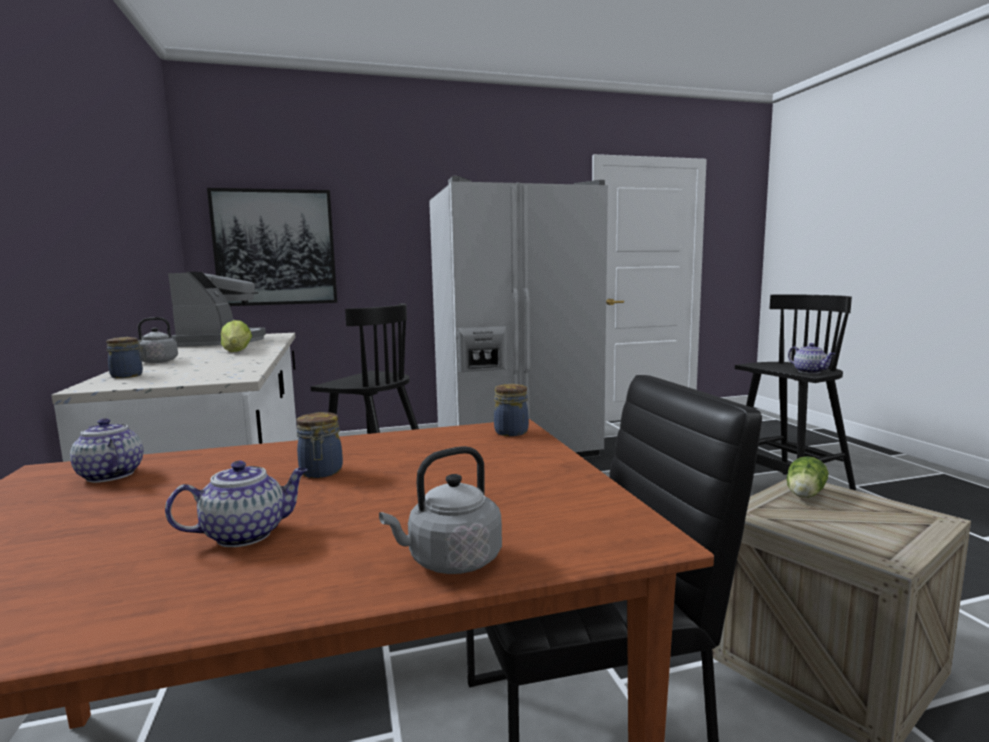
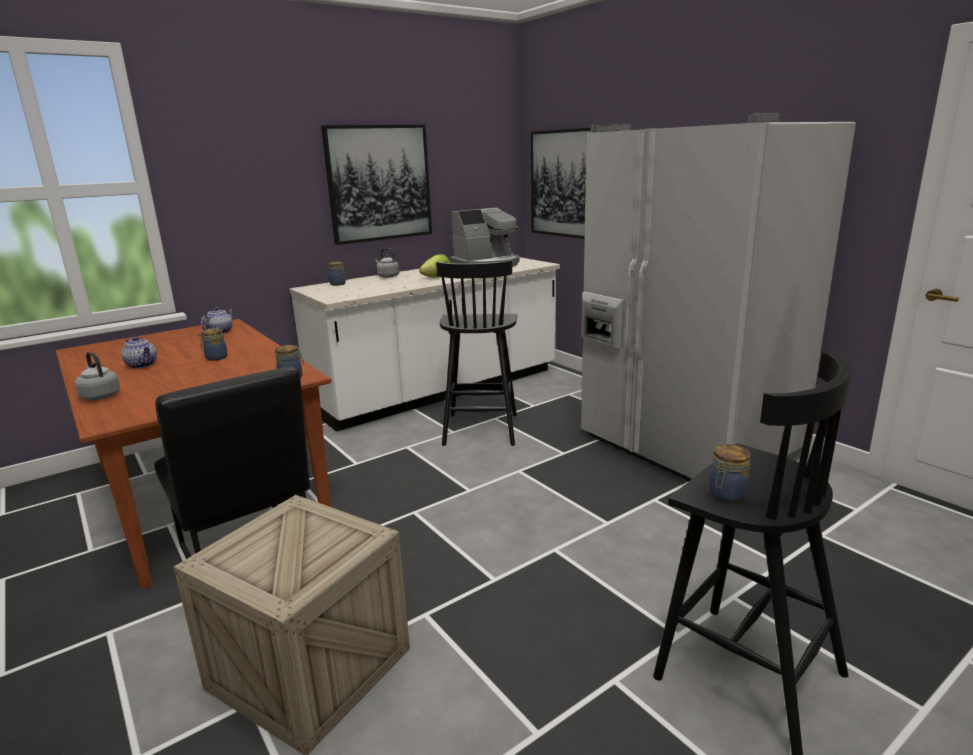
camera: 70 degrees right, 10 degrees up
lettuce [787,456,828,498] -> none
teapot [788,343,836,374] -> jar [709,444,751,503]
none -> picture [321,125,432,245]

